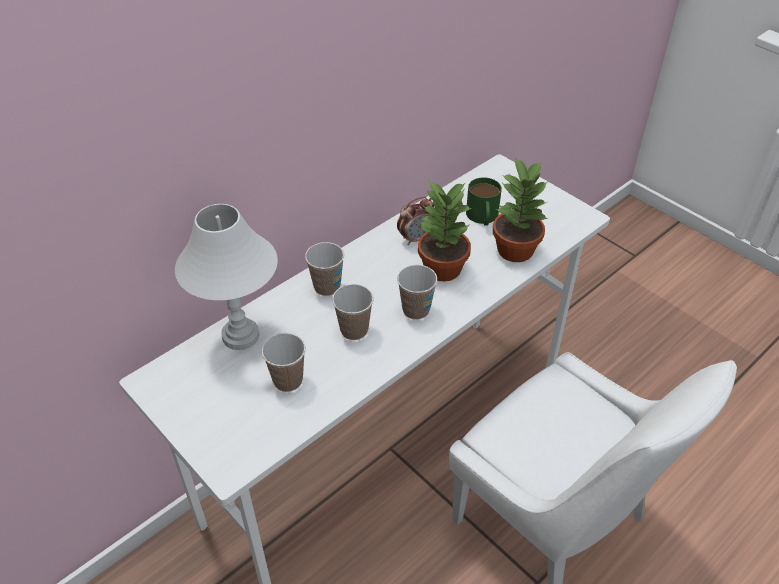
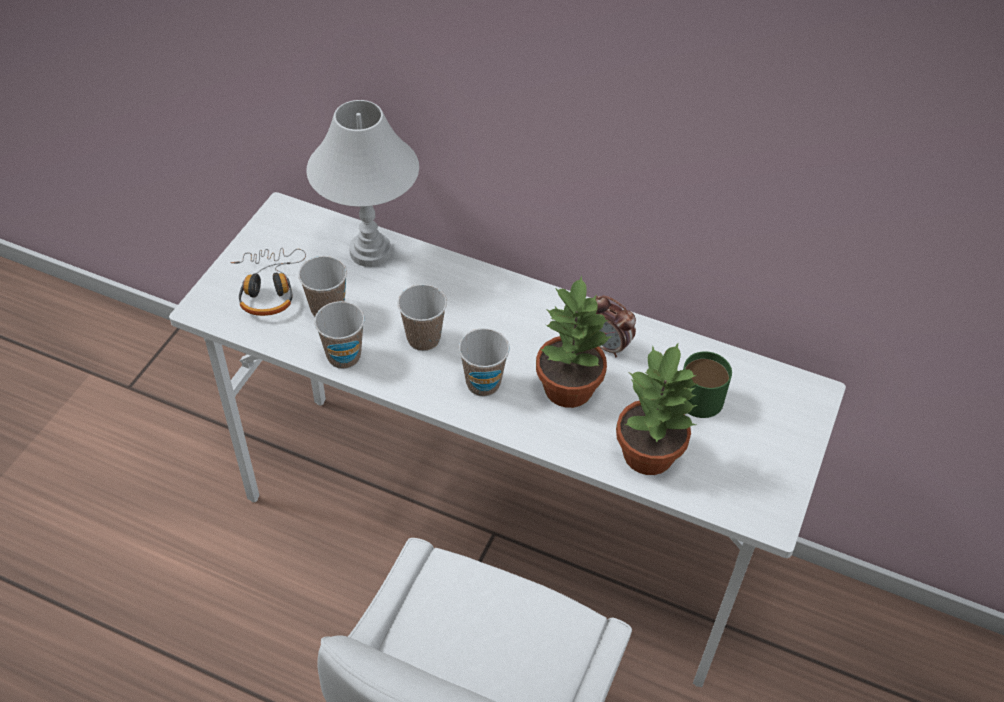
camera: 65 degrees right, 5 degrees up
cup [305,242,344,296] -> cup moved to [314,301,365,369]
none -> headphones [230,247,306,316]

